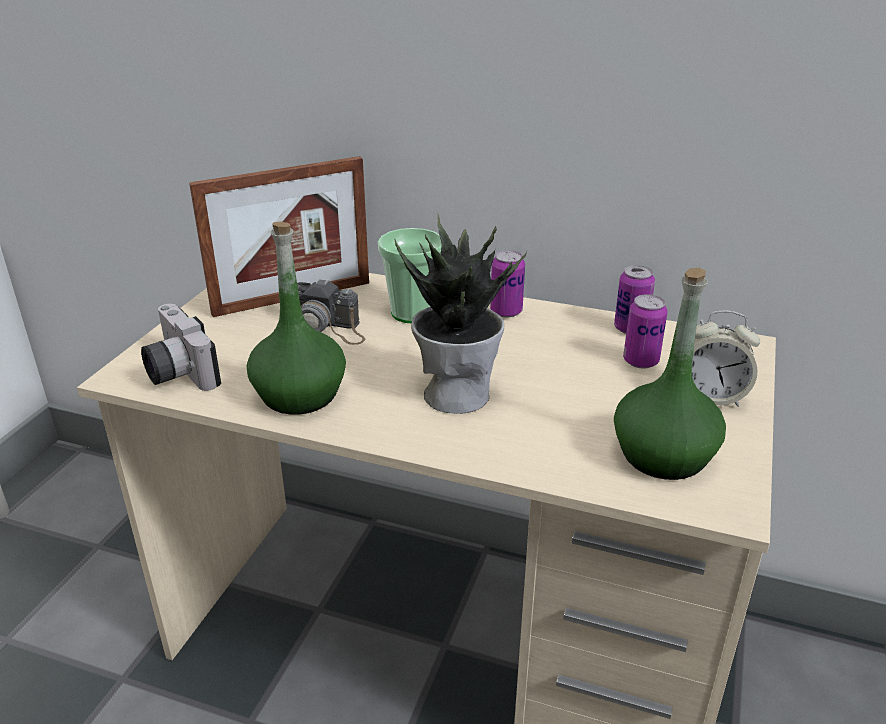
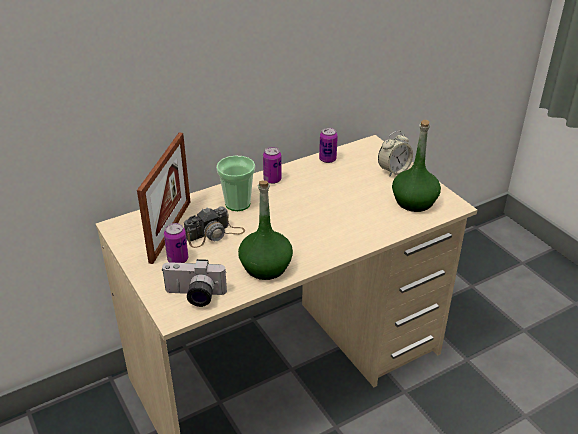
camera: 50 degrees left, 5 degrees up
potted plant [395,213,527,414] -> none
can [623,294,667,369] -> can moved to [164,223,188,263]

